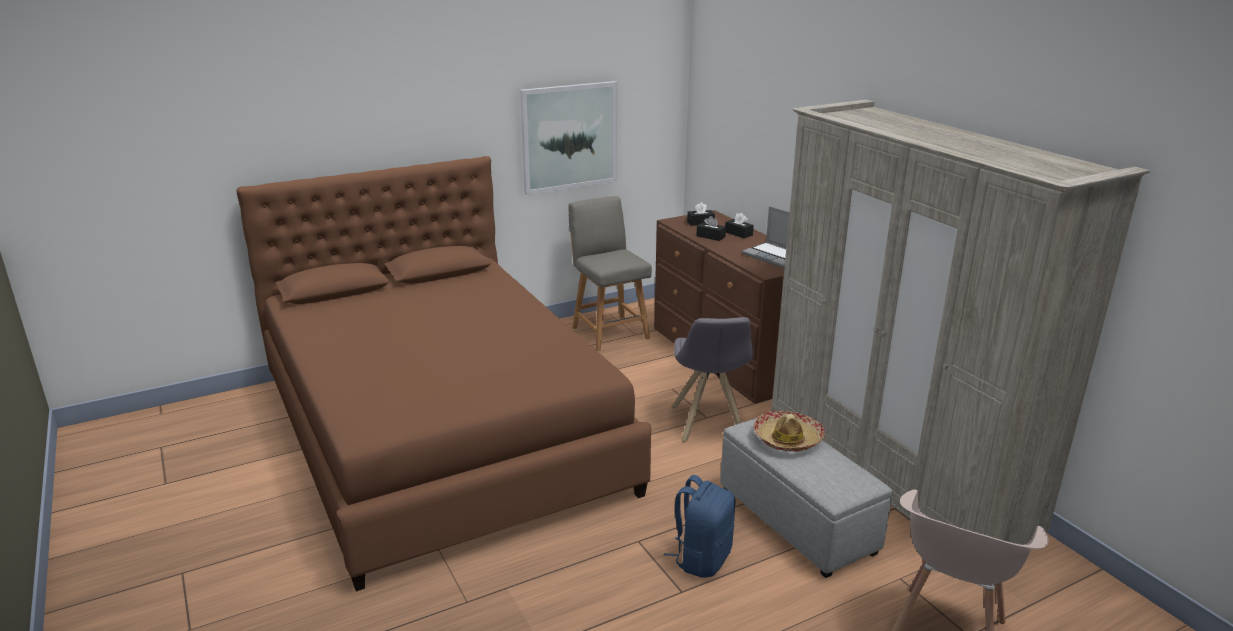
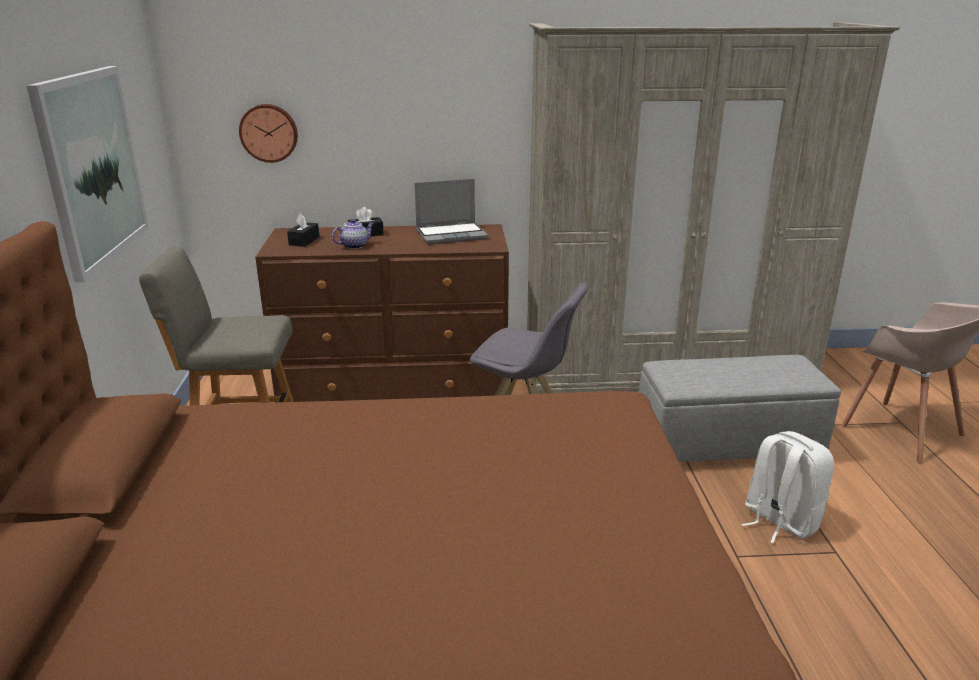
camera: 65 degrees left, 0 degrees up
blue backpack [664,475,736,578] -> white backpack [741,431,834,544]
black tissue box [697,216,726,241] -> teapot [332,219,374,249]
hat [753,411,825,452] -> none
none -> wall clock [239,104,298,163]

